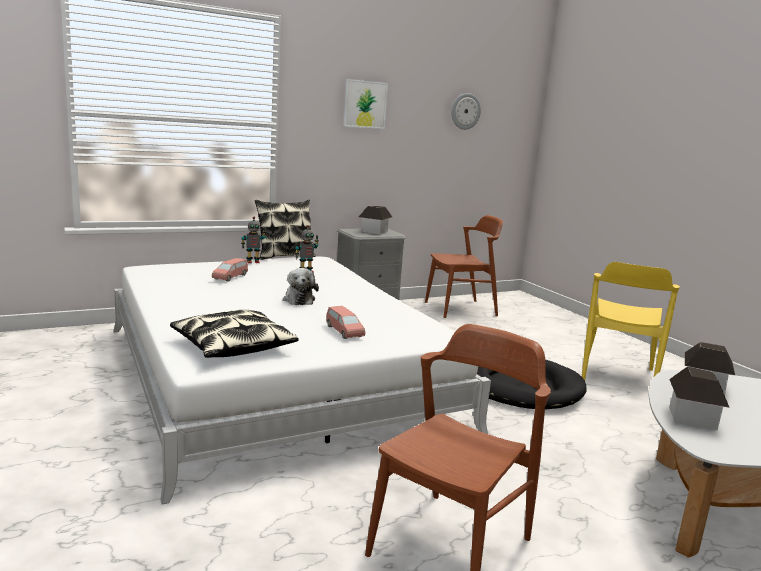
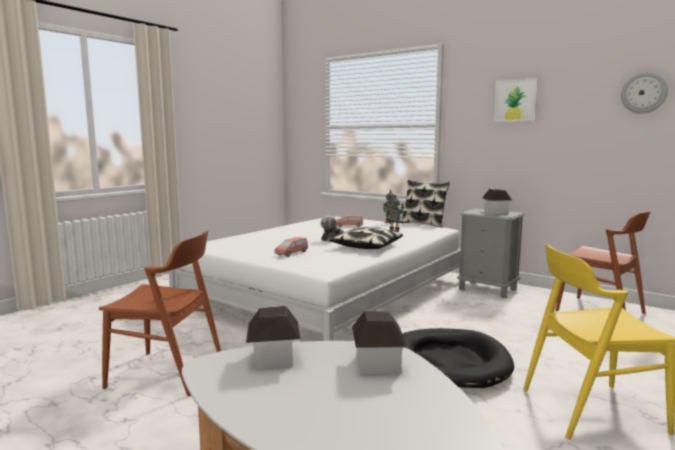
camera: 65 degrees right, 5 degrees down
pillow [170,310,299,358] -> pillow moved to [330,227,403,249]

